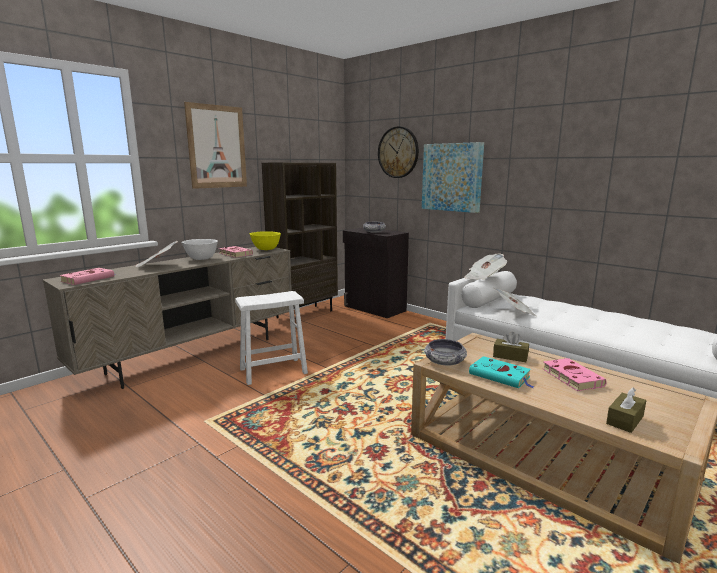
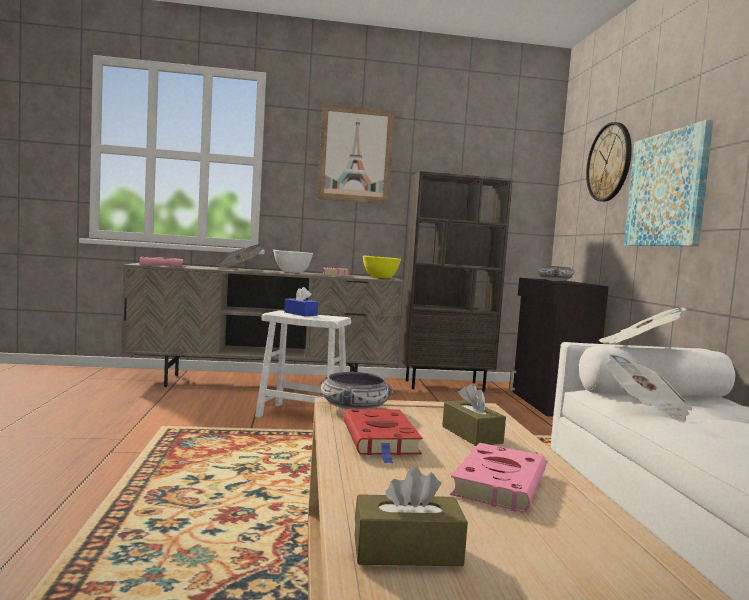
camera: 40 degrees right, 10 degrees down
turquoise book [469,356,535,388] -> red book [343,408,423,464]
none -> blue tissue box [284,287,318,316]

